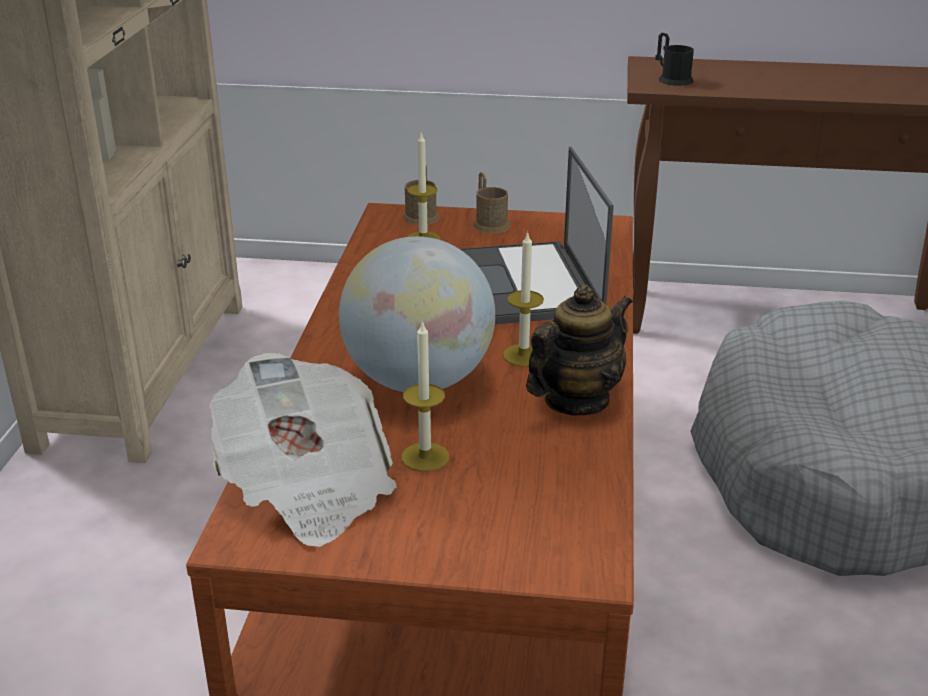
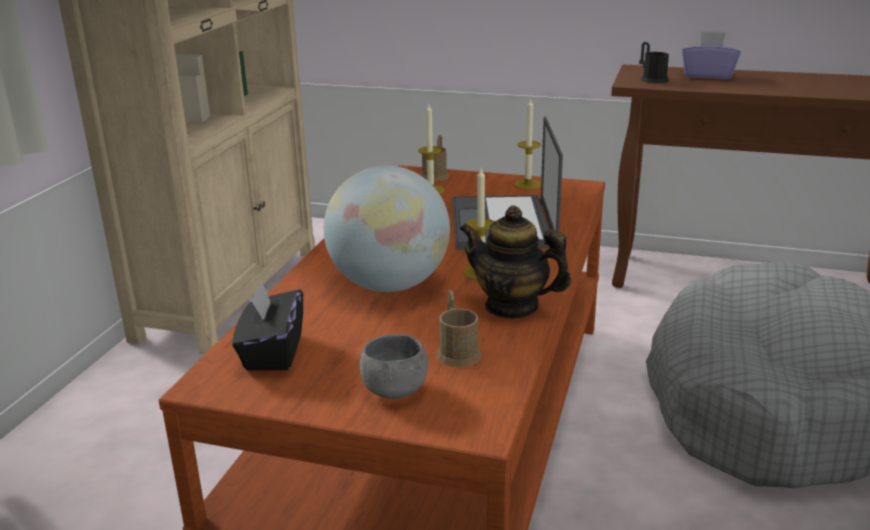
camera: 10 degrees right, 5 degrees down
newspaper [210,352,397,547] -> black tissue box [232,281,303,371]
candle [402,320,449,472] -> candle moved to [515,97,541,189]
brown mug [473,172,511,234] -> brown mug moved to [436,290,482,367]
teapot [526,284,633,415] -> teapot turned 120 degrees counterclockwise [459,206,571,319]
none -> grey bowl [360,334,428,399]
none -> purple tissue box [682,31,740,79]

